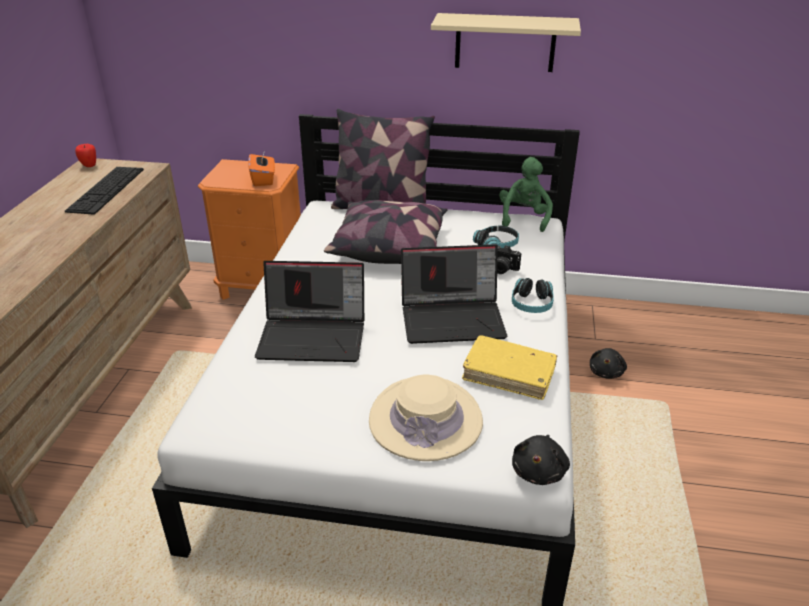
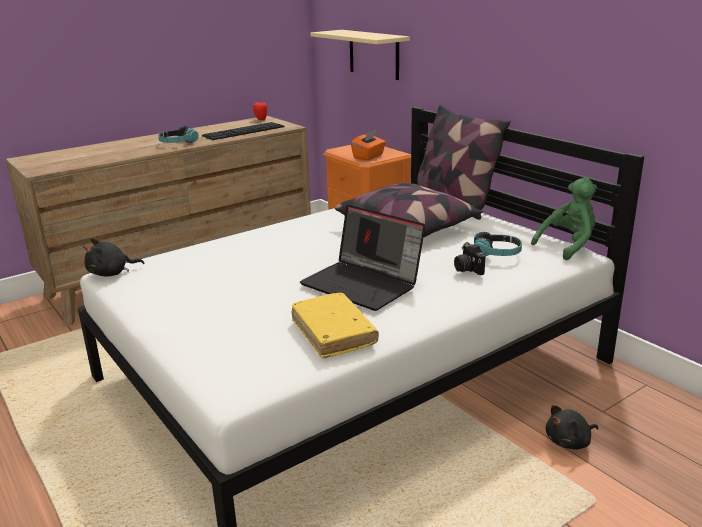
camera: 45 degrees right, 10 degrees down
laptop [255,261,364,362] -> none
beige hat [369,375,483,461] -> none
beige shelf [431,13,581,72] -> beige shelf moved to [311,30,410,80]
headphones [512,278,554,313] -> headphones moved to [158,126,199,143]
black plush toy [512,435,570,485] -> black plush toy moved to [83,238,144,277]

